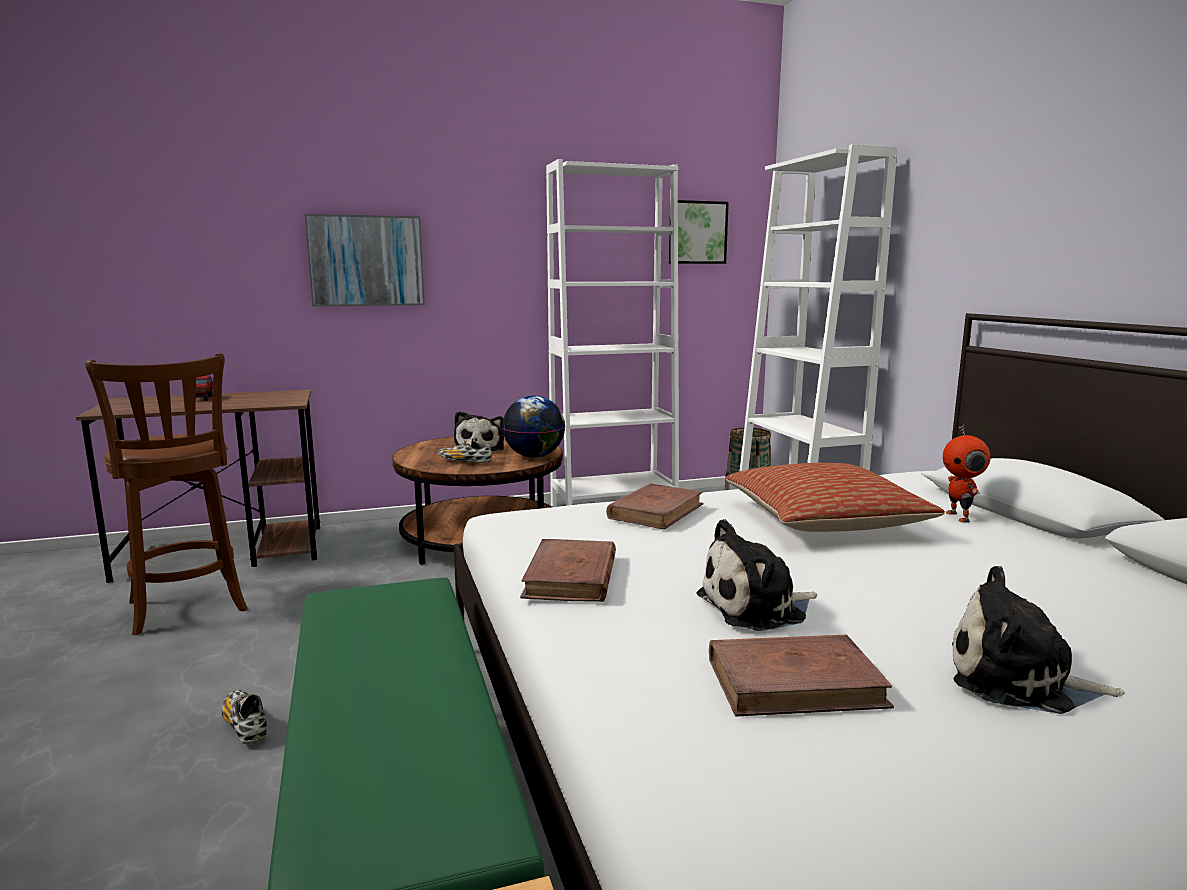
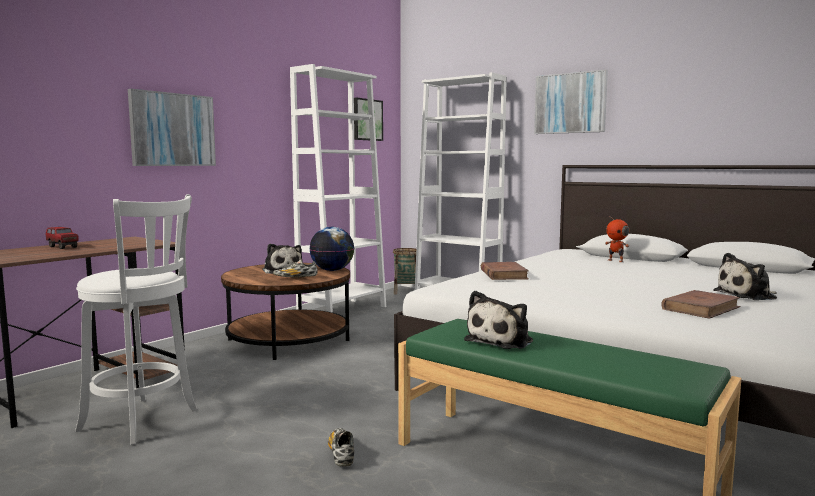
camera: 35 degrees left, 5 degrees down
brown stool [85,353,248,635] -> white stool [75,194,198,445]
shoe [222,690,267,744] -> shoe turned 60 degrees clockwise [328,428,354,467]
brown book [520,539,616,602] -> none
plush toy [696,519,817,631] -> plush toy moved to [464,291,533,349]
pillow [726,463,945,532] -> none
none -> picture [534,70,608,134]

